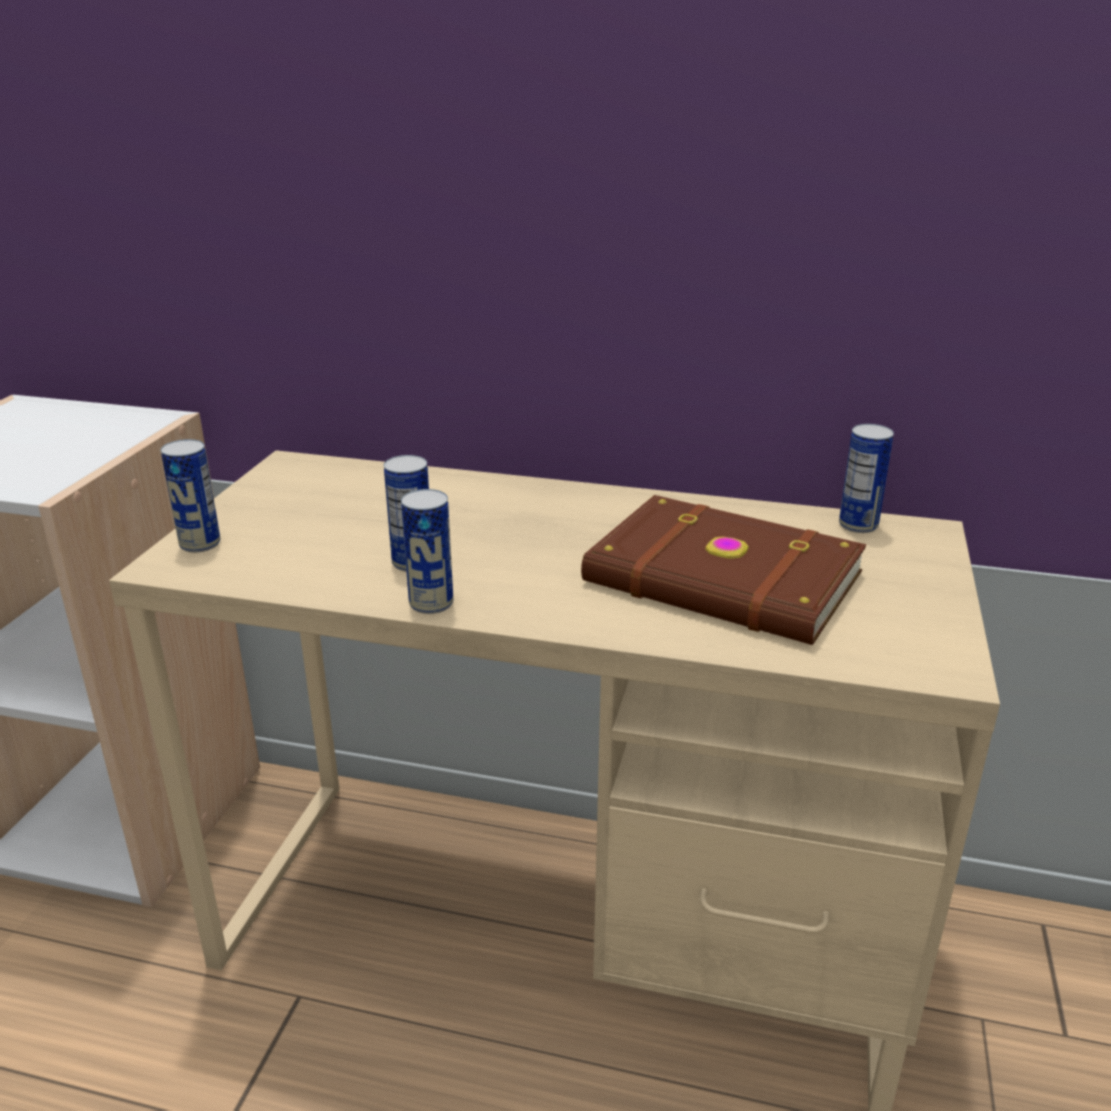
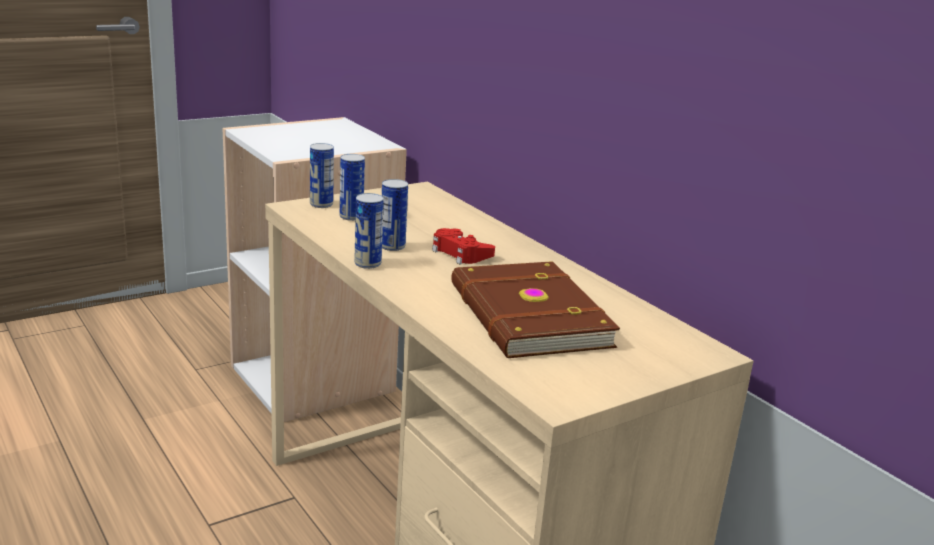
camera: 40 degrees right, 5 degrees down
can [839,424,894,533] -> can moved to [340,154,365,221]
none -> red game controller [432,228,495,265]

